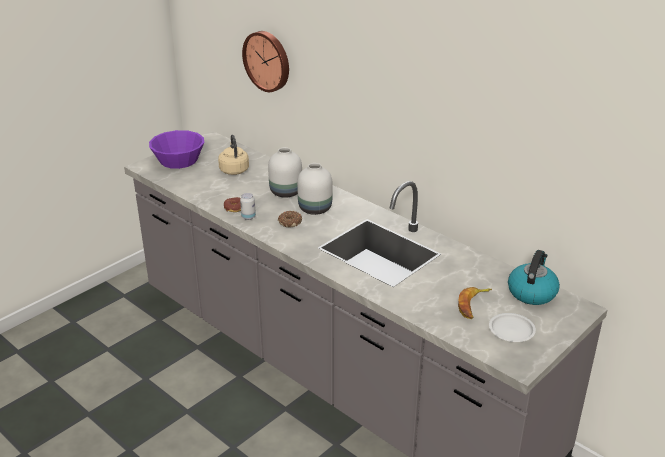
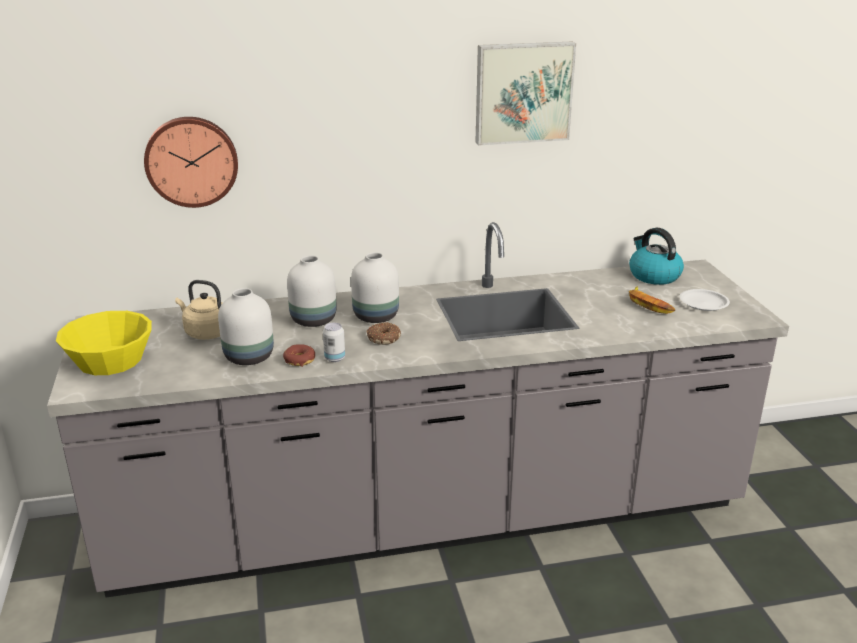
camera: 55 degrees left, 5 degrees down
purple bowl [149,130,204,169] -> yellow bowl [56,311,152,375]
none -> white vase [218,288,274,365]
none -> picture [475,42,576,146]

